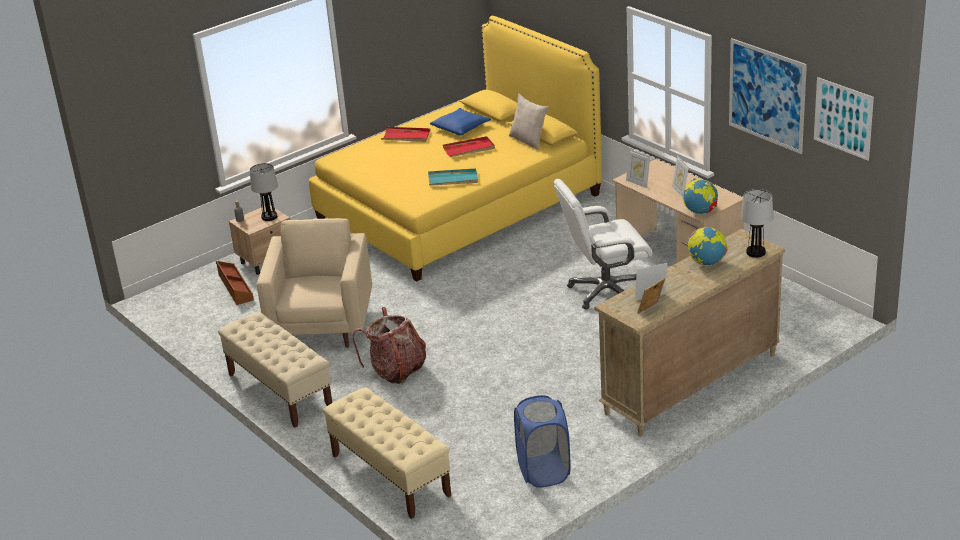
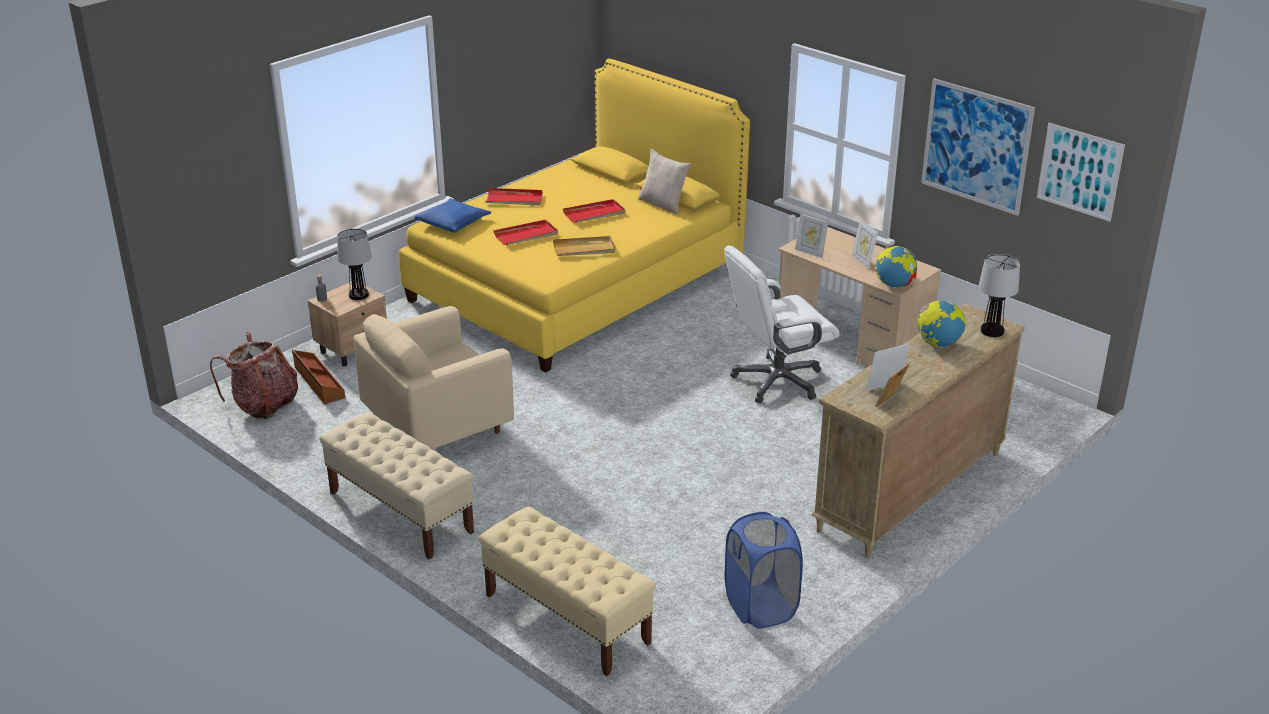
camera: 10 degrees left, 0 degrees up
beige armchair [257,218,372,348] -> beige armchair turned 120 degrees counterclockwise [353,306,514,449]
backpack [353,307,426,384] -> backpack moved to [210,332,298,419]
turquoise tray [428,169,478,186] -> beige tray [553,236,616,256]
blue pillow [430,108,491,136] -> blue pillow moved to [415,198,491,233]
none -> red tray [493,220,558,245]

